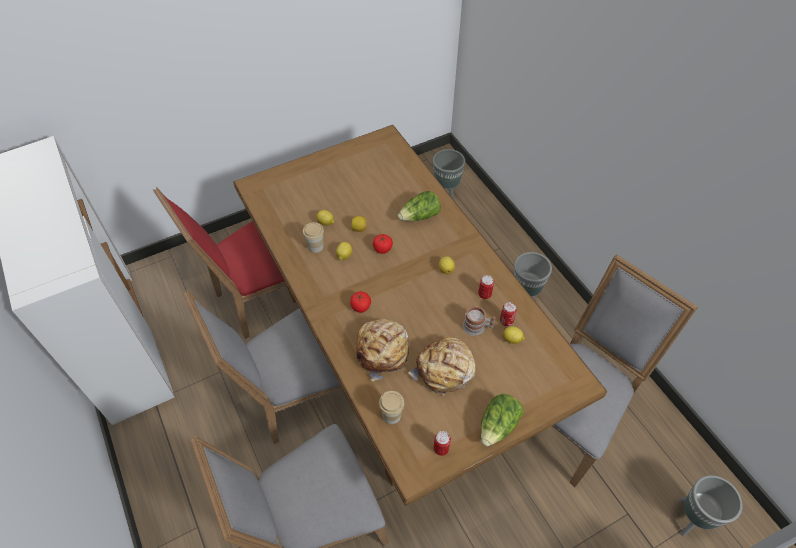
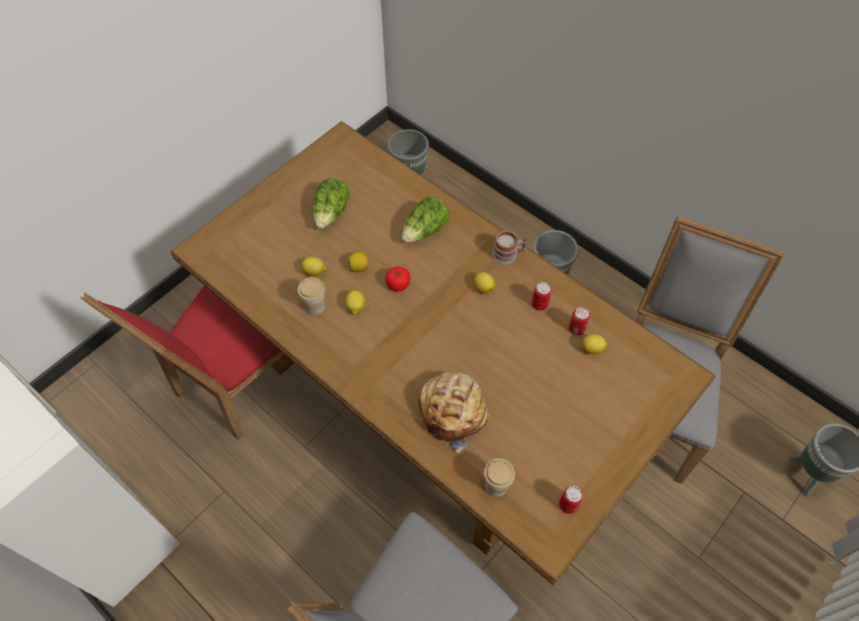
camera: 20 degrees left, 5 degrees up
grey chair [182,290,342,444] -> none
tomato [350,291,371,313] -> none
bread [408,337,476,396] -> none
mug [463,306,496,336] -> mug moved to [492,231,528,264]
lettuce [481,394,524,446] -> lettuce moved to [312,178,350,229]

